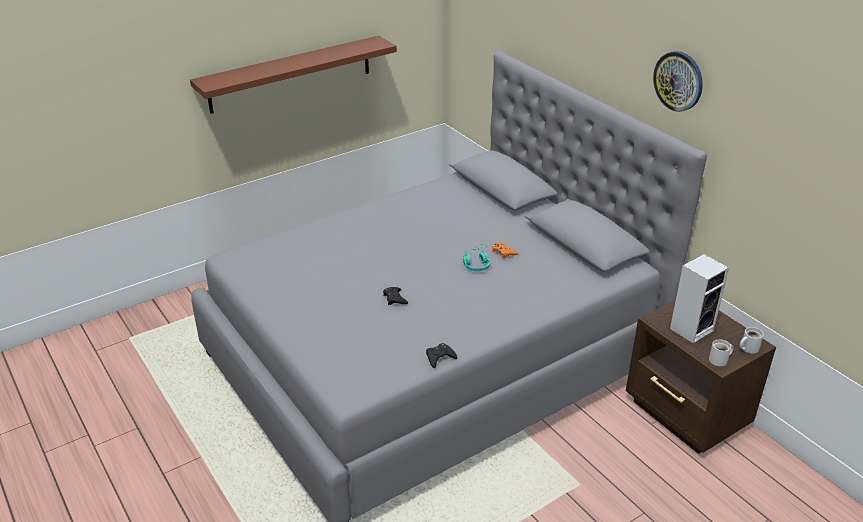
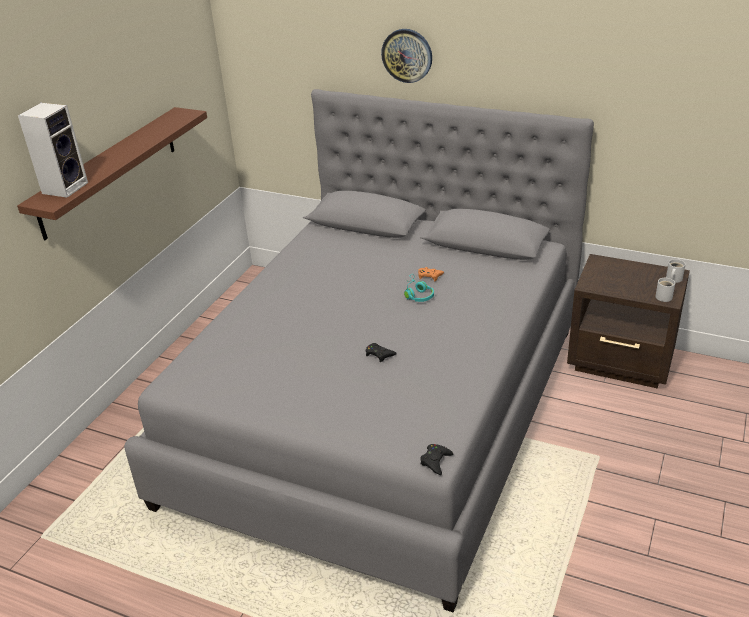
camera: 30 degrees left, 0 degrees up
black game controller [426,343,457,368] -> black game controller moved to [420,444,453,475]
wall clock [653,51,703,112] -> wall clock moved to [381,29,432,83]
speaker [670,254,729,344] -> speaker moved to [18,103,88,198]

